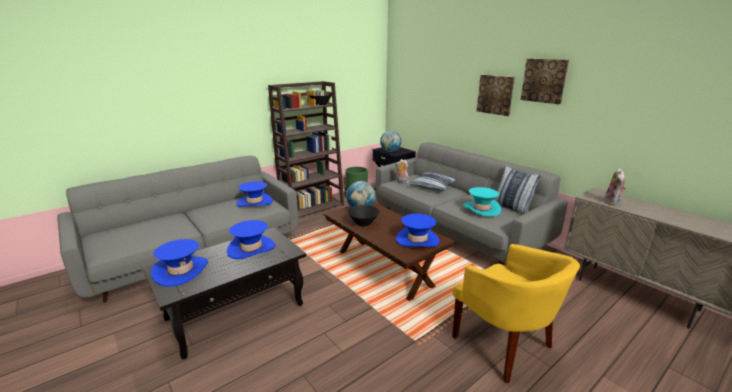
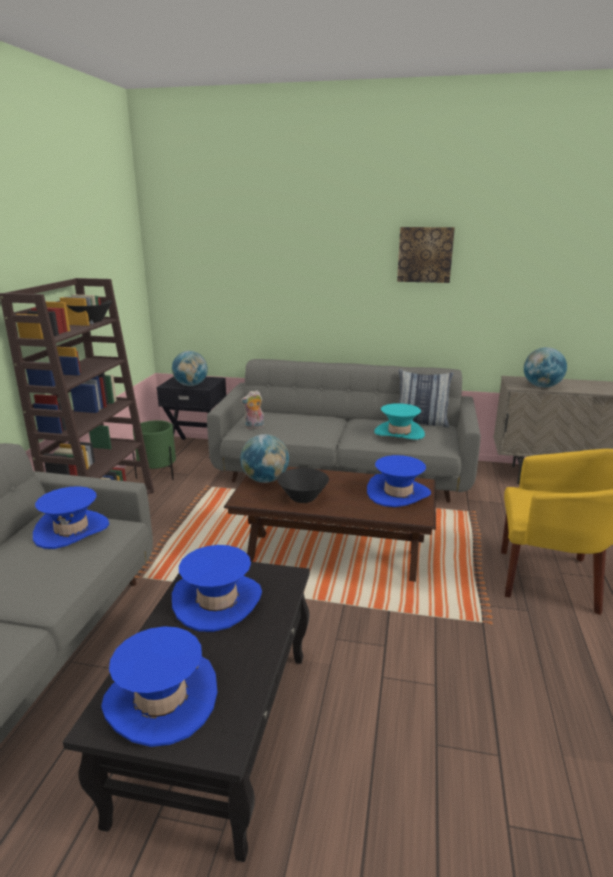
camera: 40 degrees left, 0 degrees up
pillow [410,173,455,191] -> none
picture [476,75,515,116] -> none
plush toy [604,168,626,206] -> globe [524,347,567,388]

